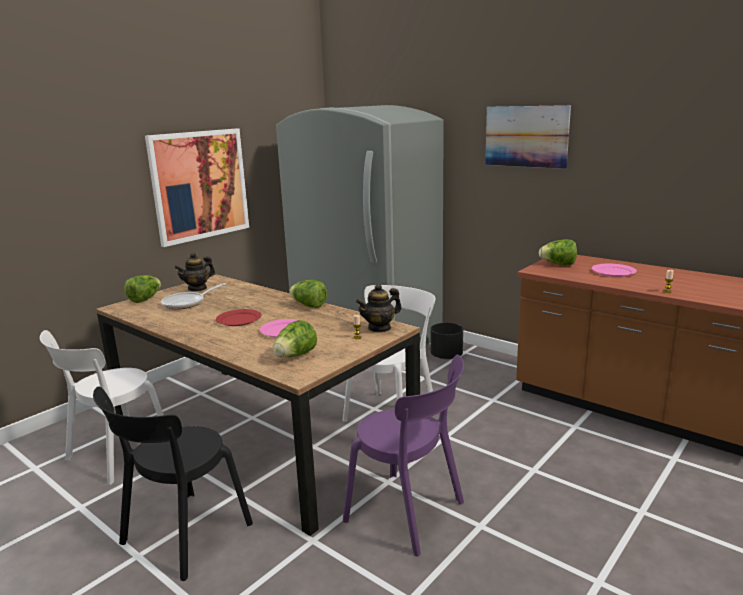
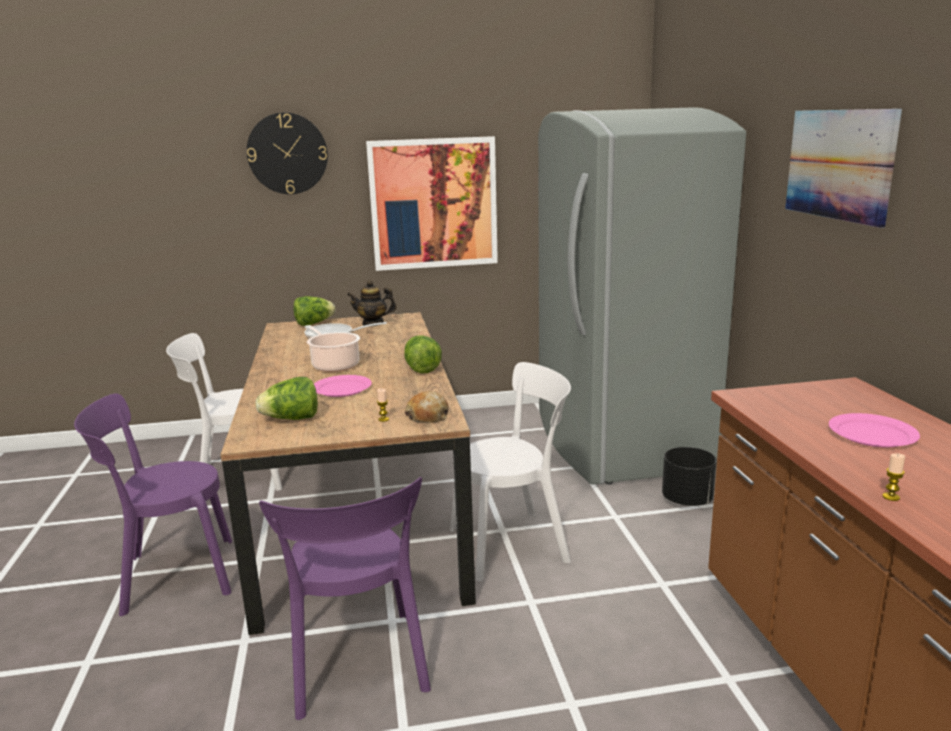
camera: 40 degrees right, 0 degrees up
black chair [93,386,253,581] -> purple chair [74,393,232,616]
red plate [216,309,262,326] -> cooking pot [305,325,360,372]
teapot [356,284,402,333] -> bread [405,391,448,423]
lettuce [539,239,577,265] -> none
none -> wall clock [247,112,328,194]

